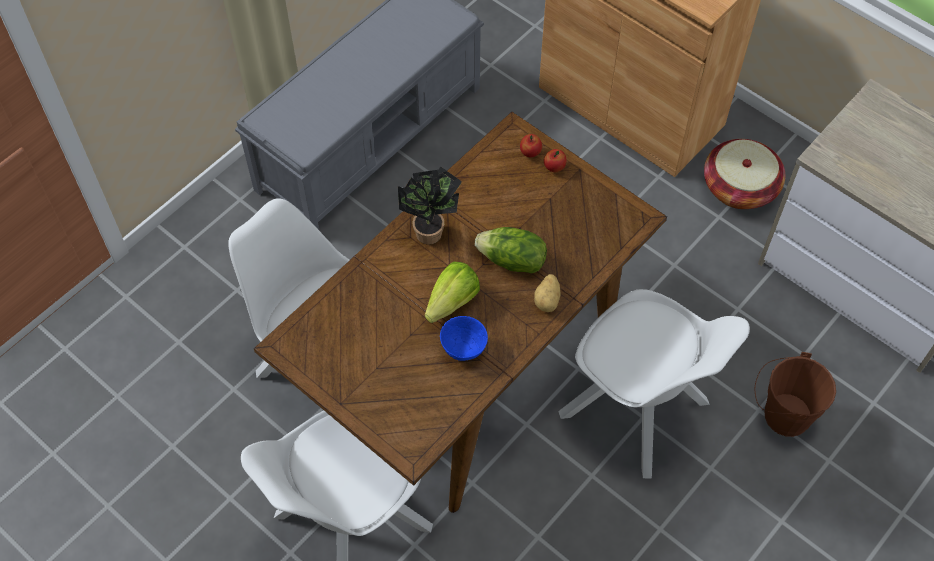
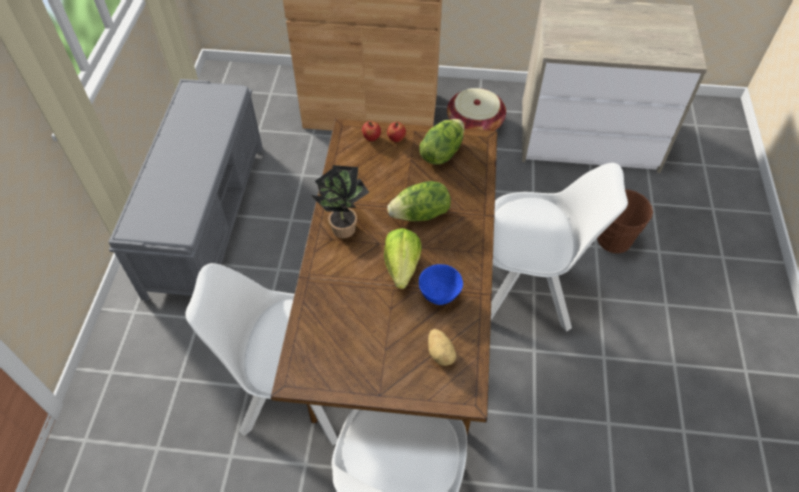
camera: 35 degrees left, 5 degrees down
potato [534,274,560,312] -> potato moved to [428,329,456,366]
none -> lettuce [420,119,464,165]

